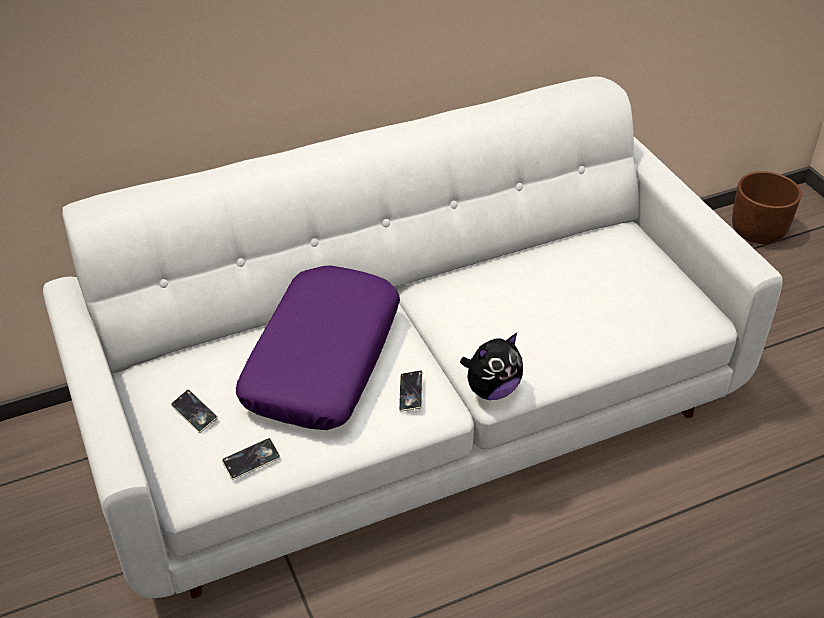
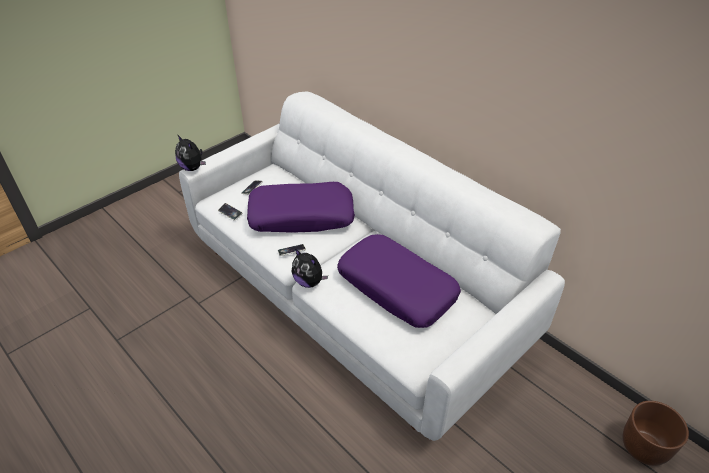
camera: 70 degrees right, 0 degrees up
none -> plush toy [175,134,206,171]
none -> purple pillow [337,234,461,328]

